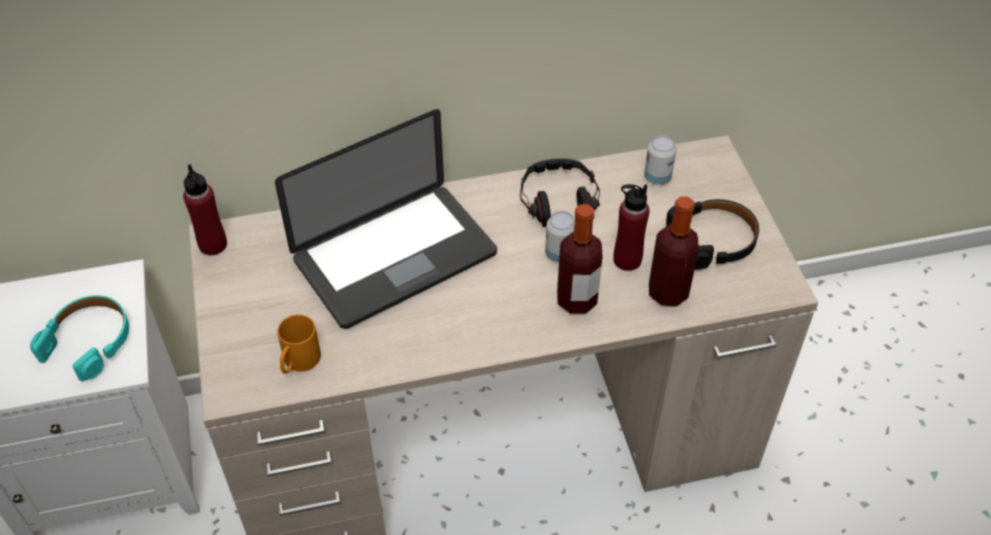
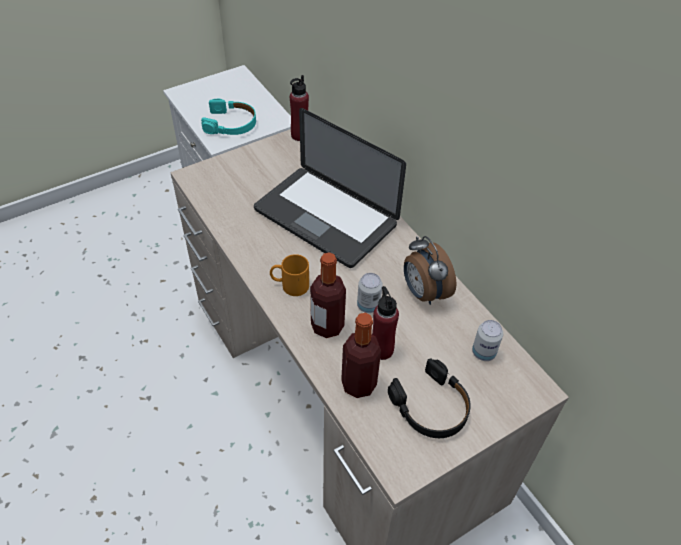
camera: 70 degrees right, 0 degrees up
orange mug [277,314,321,374] -> orange mug moved to [270,254,309,296]
headphones [520,158,600,227] -> alarm clock [404,236,457,305]

